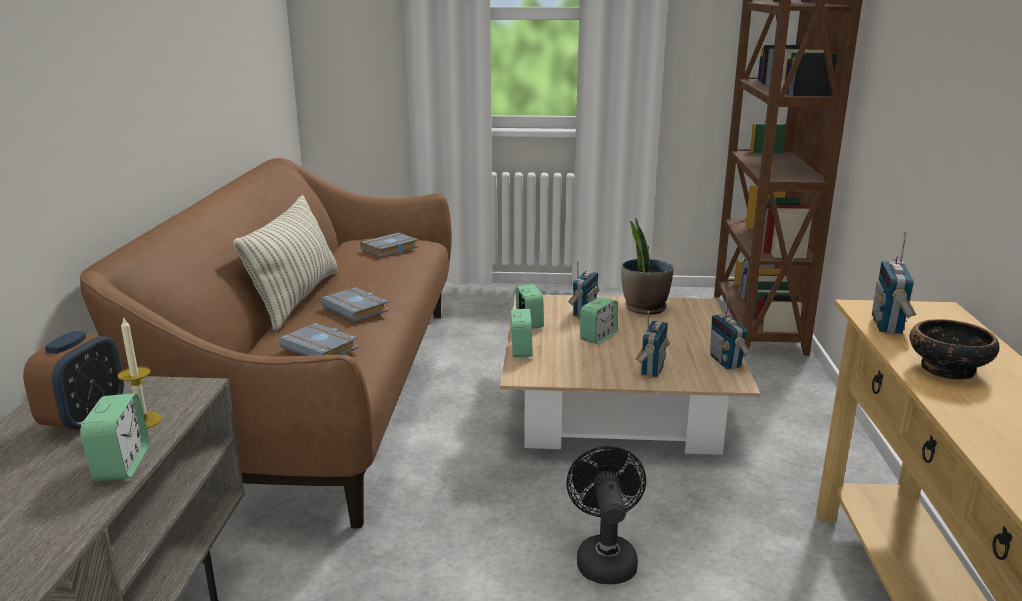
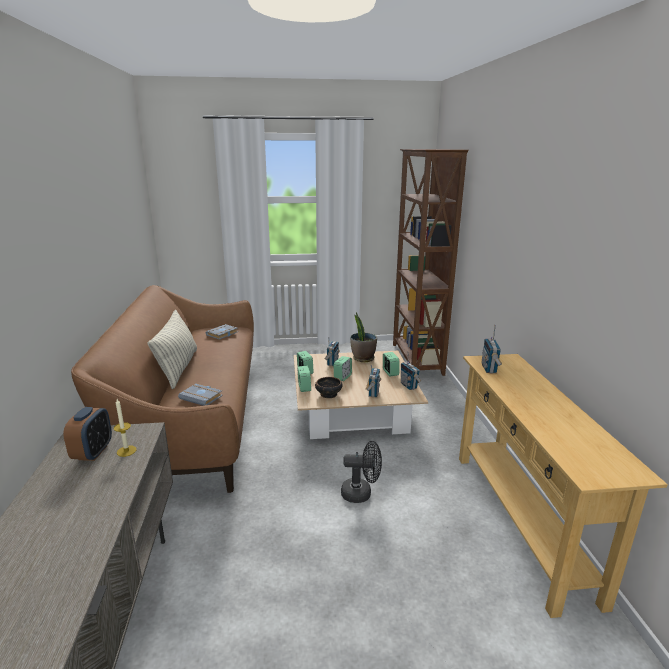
camera: 10 degrees left, 0 degrees up
alarm clock [80,393,149,481] -> alarm clock moved to [383,352,400,377]
grey book [320,287,389,322] -> none
black fan [566,446,646,584] -> black fan turned 105 degrees clockwise [341,441,382,503]
bowl [909,319,999,380] -> bowl moved to [315,377,343,398]

